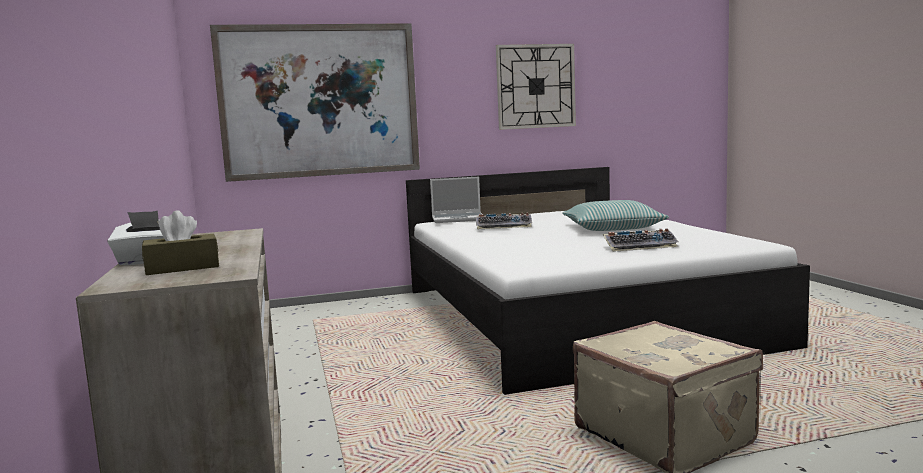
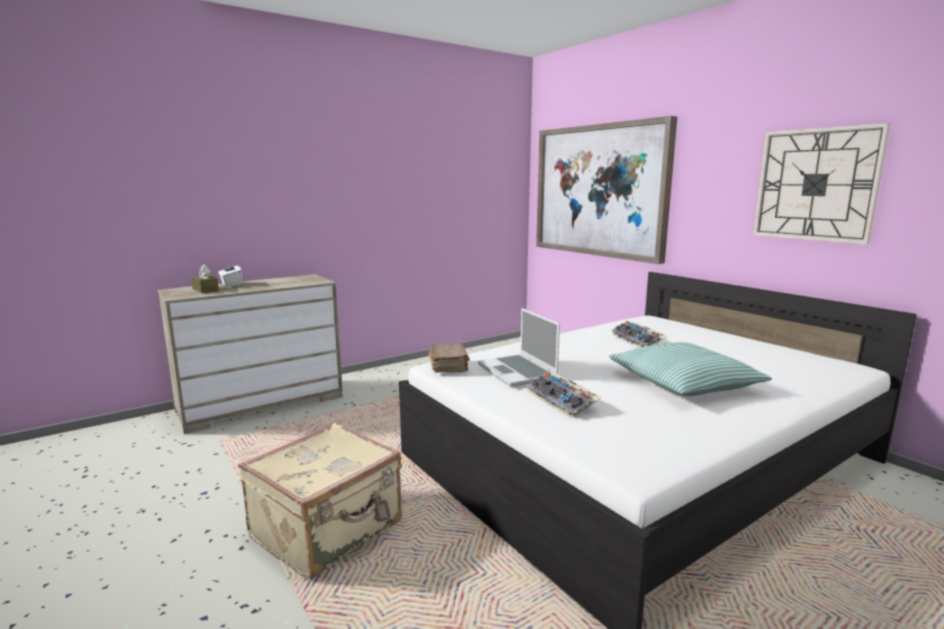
camera: 70 degrees right, 5 degrees up
laptop [430,176,482,223] -> laptop moved to [478,308,560,387]
none -> brown book [429,343,470,373]

